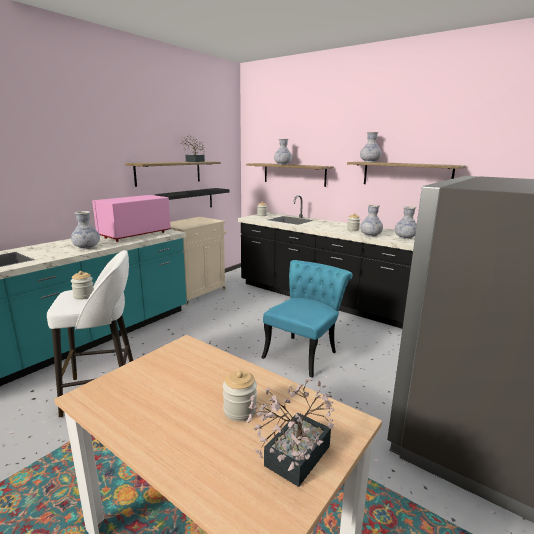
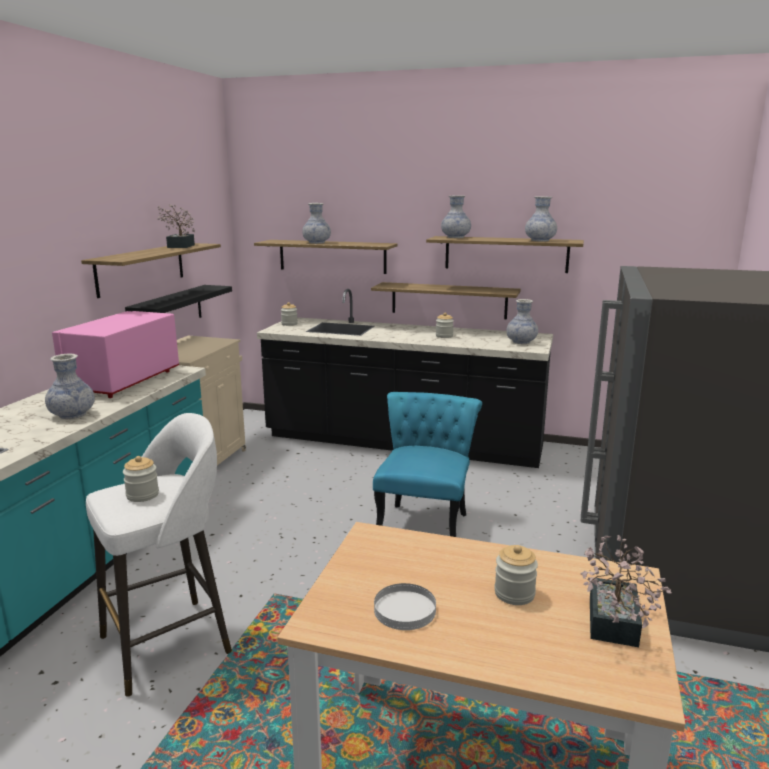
camera: 20 degrees left, 0 degrees up
vase [360,205,383,237] -> vase moved to [525,196,557,242]
none -> shelf [371,282,521,319]
none -> white plate [374,583,436,630]

